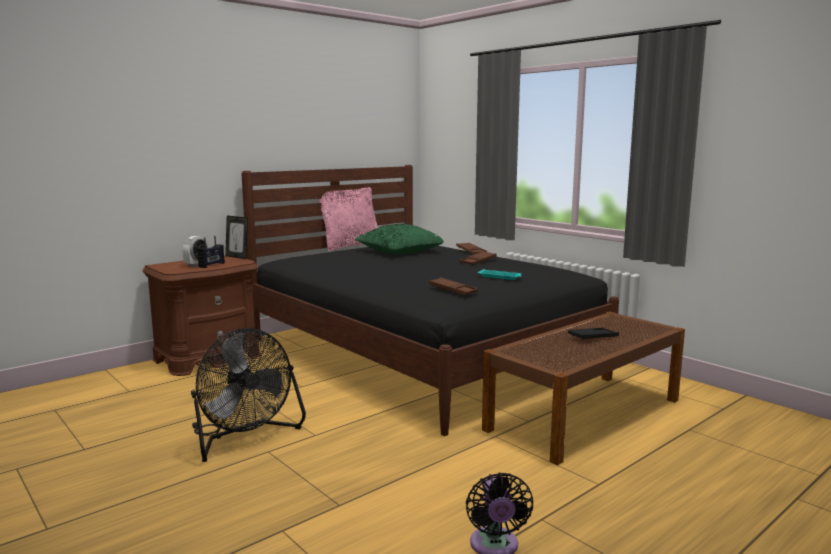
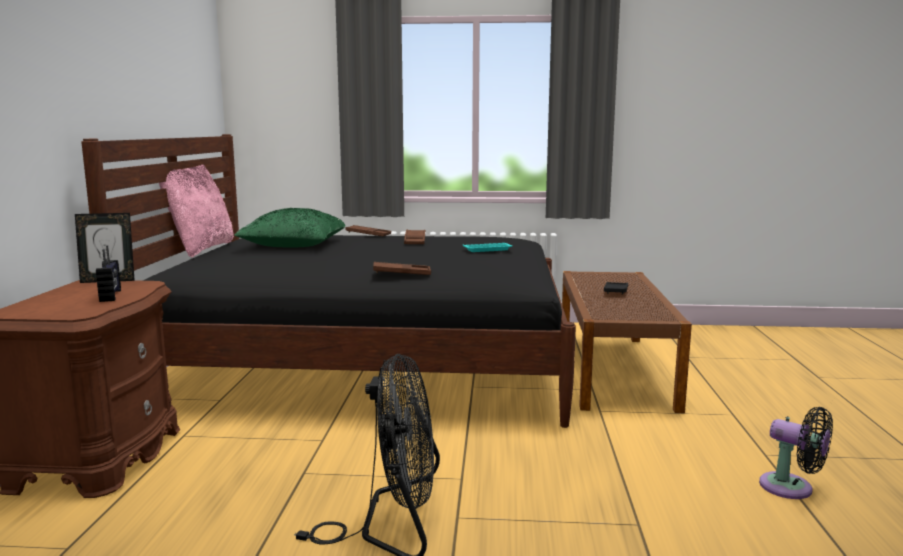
camera: 45 degrees left, 0 degrees up
alarm clock [182,236,208,267] -> none
brown tray [429,278,478,295] -> brown tray moved to [373,262,431,275]

